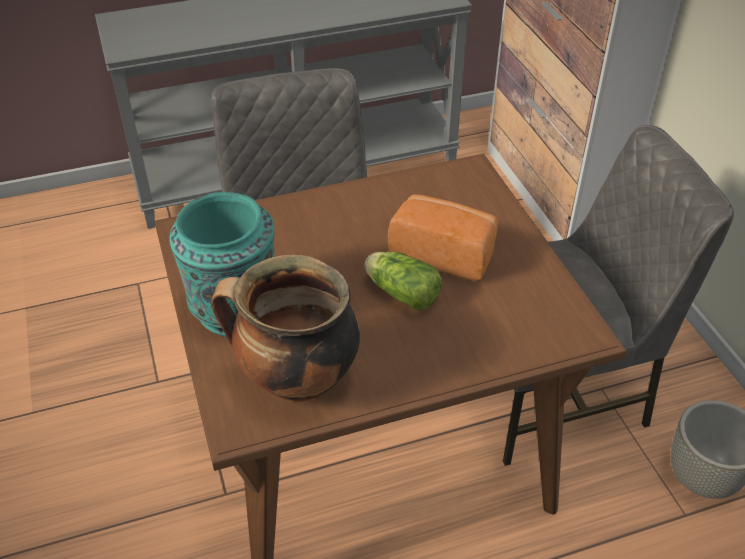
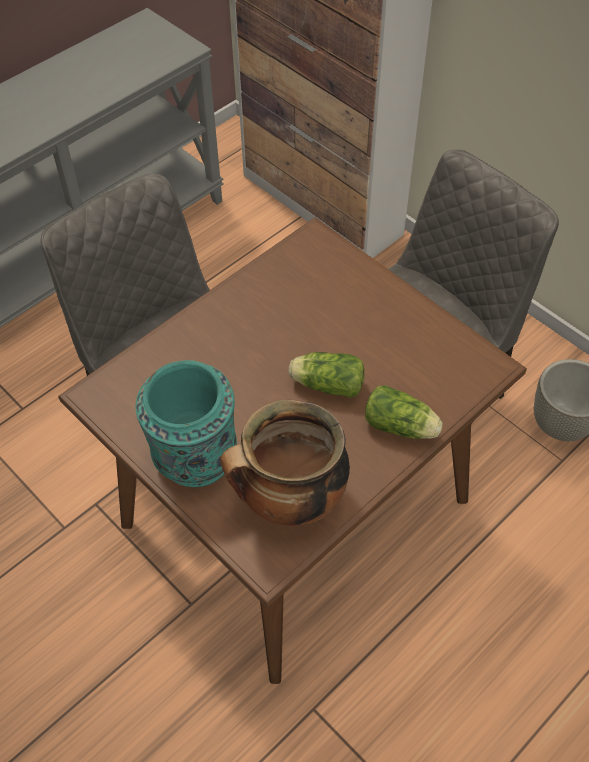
camera: 25 degrees left, 10 degrees up
bread [388,194,498,281] -> none
none -> lettuce [365,385,443,439]

